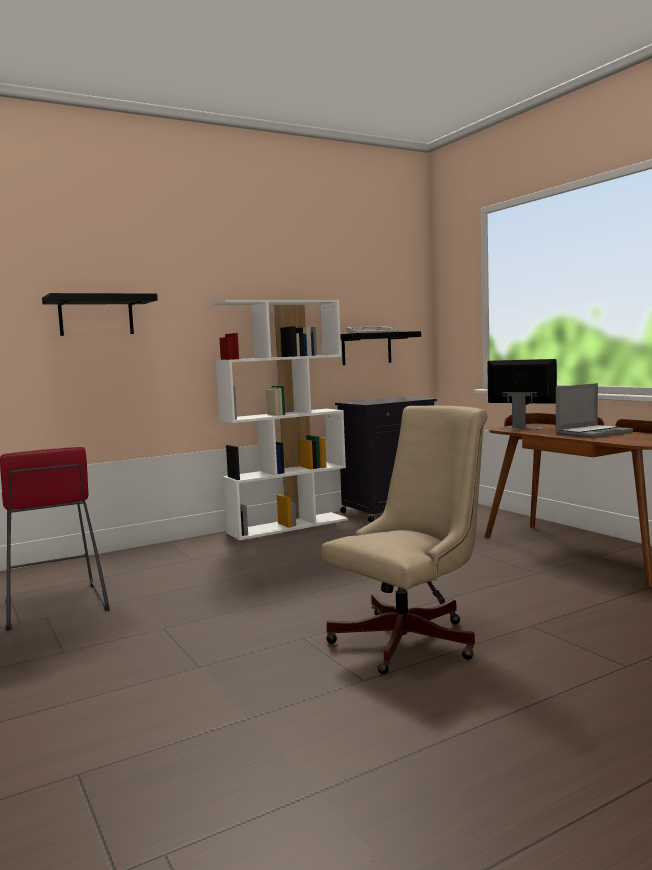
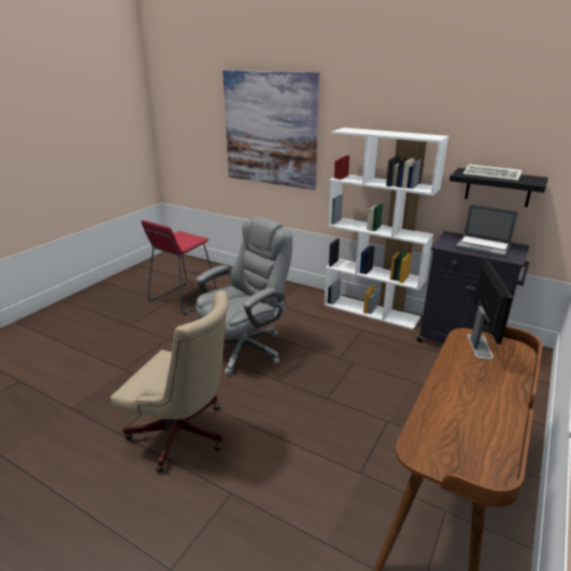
camera: 60 degrees right, 20 degrees up
black shelf [42,293,158,336] -> picture [223,70,319,190]
laptop [555,383,633,438] -> laptop moved to [456,204,518,257]
none -> grey office chair [196,216,293,376]

